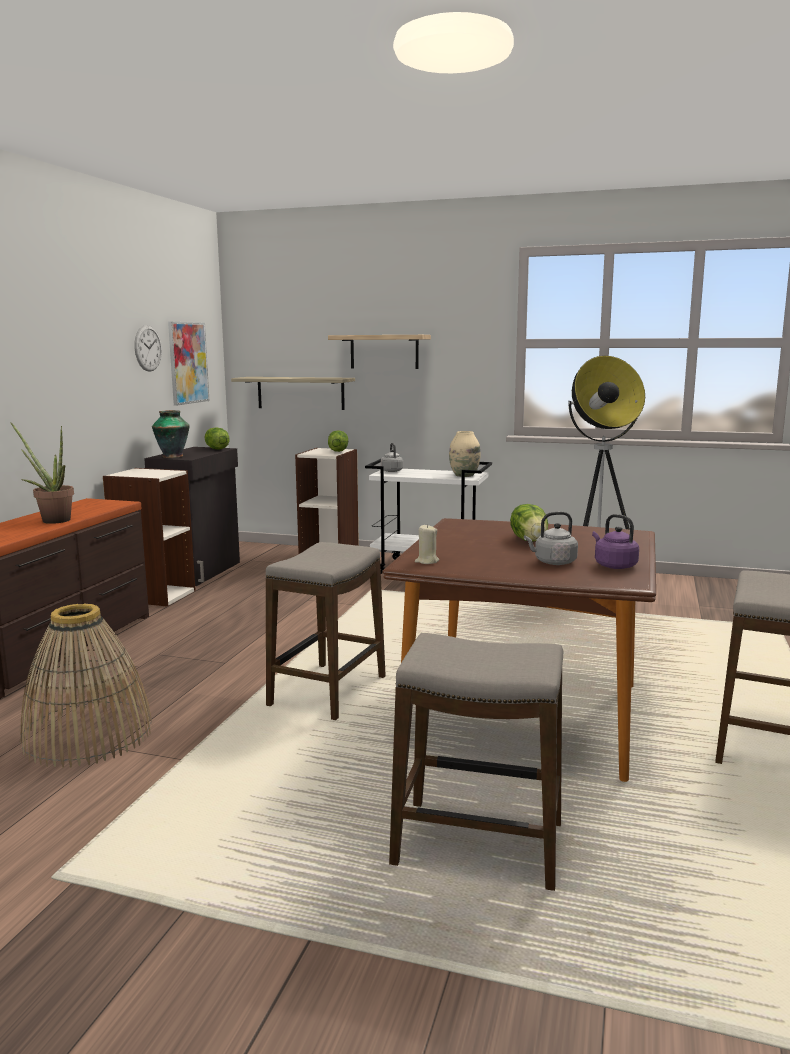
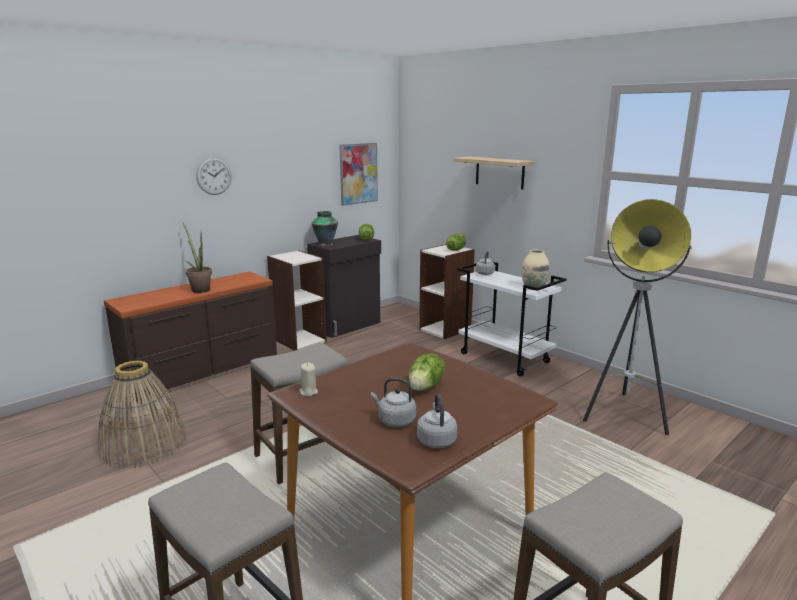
camera: 30 degrees right, 5 degrees up
wall clock [134,325,162,372] -> wall clock moved to [196,157,231,195]
shelf [231,377,355,410] -> none
purple kettle [592,514,639,569] -> grey kettle [417,394,457,448]

